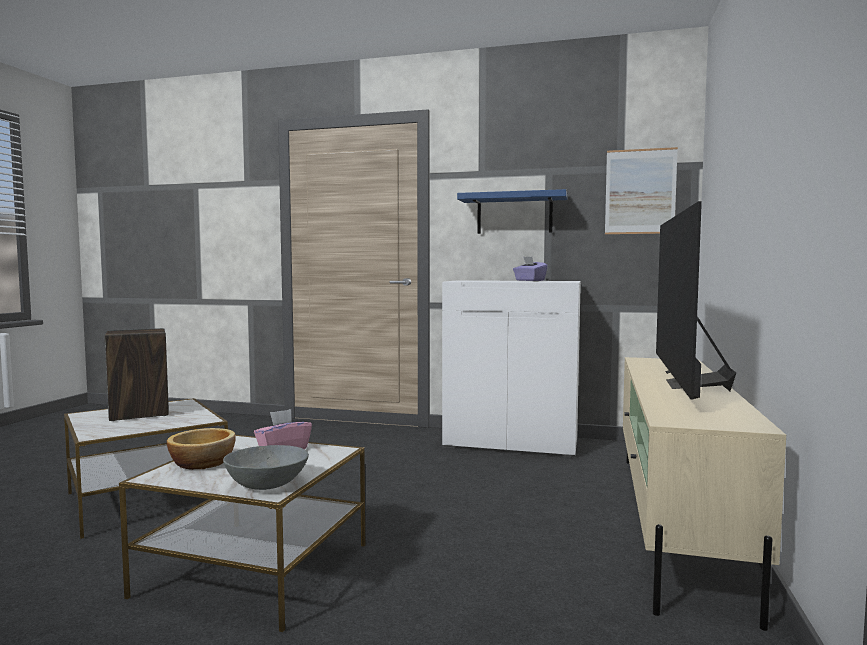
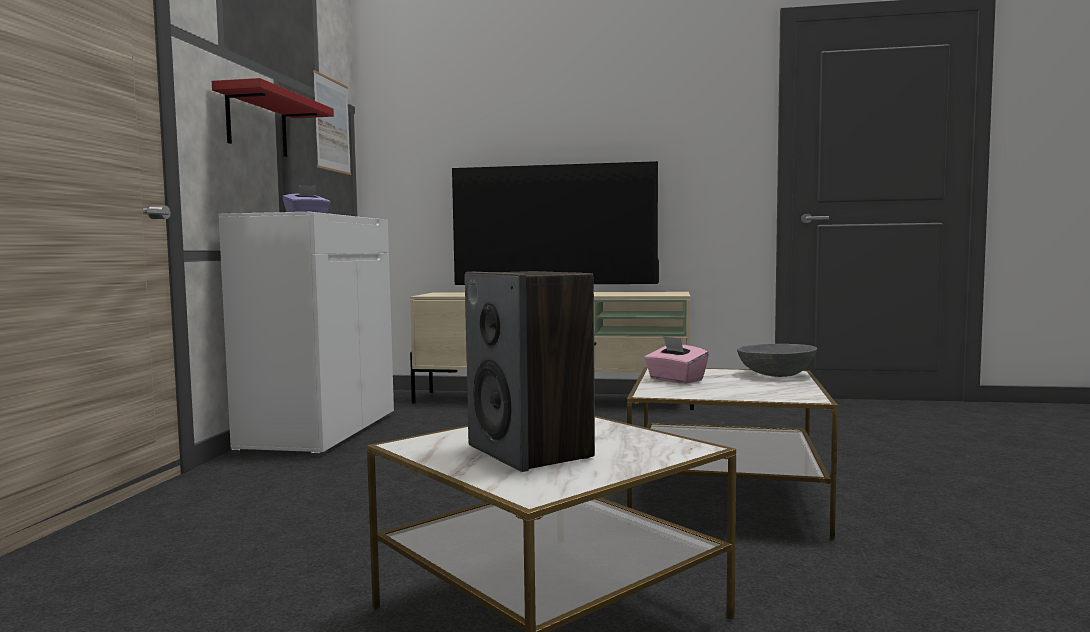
camera: 95 degrees left, 0 degrees up
bowl [167,428,236,470] -> none
blue shelf [457,189,568,234] -> red shelf [212,78,334,157]

